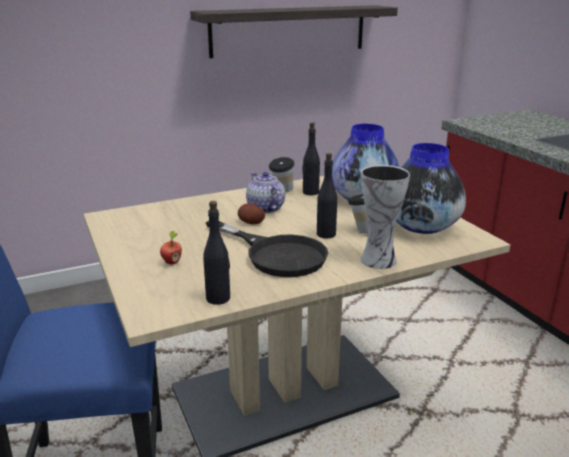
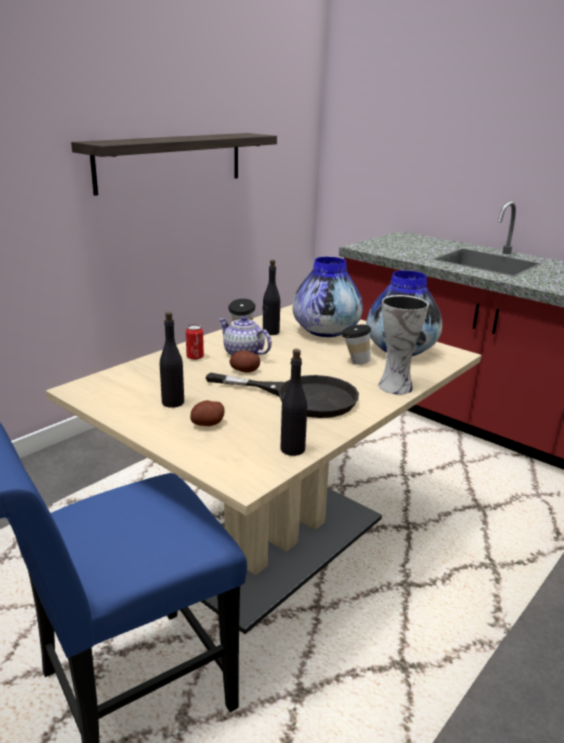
camera: 25 degrees left, 0 degrees up
apple [160,231,182,265] -> potato [190,400,225,426]
black bottle [317,153,337,238] -> black bottle moved to [160,312,184,408]
none -> can [186,324,204,360]

